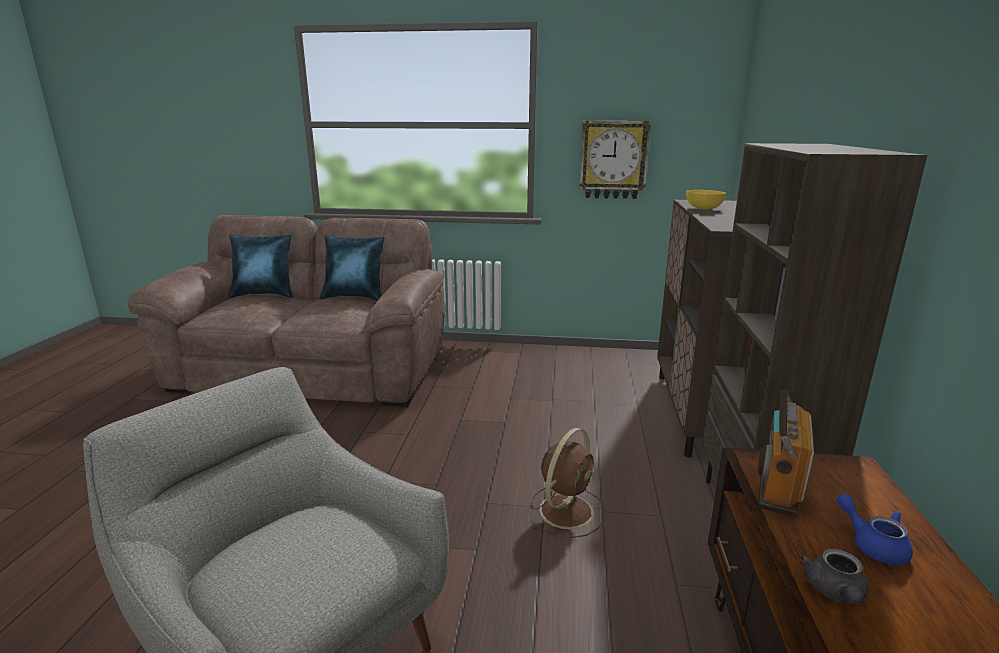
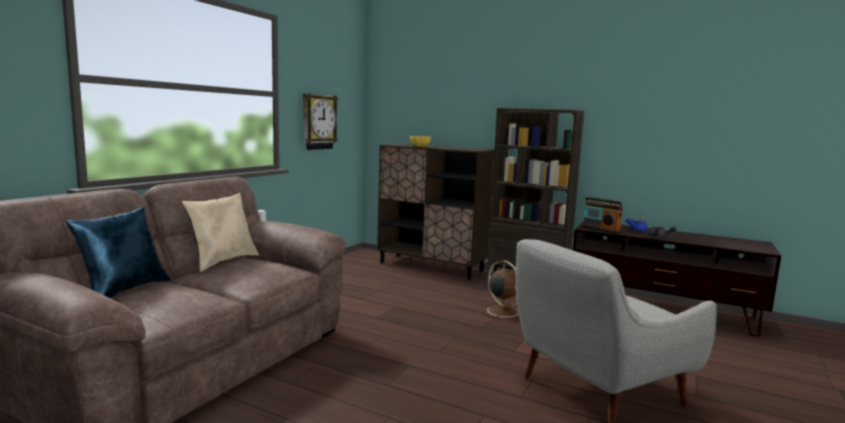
camera: 70 degrees left, 10 degrees down
blue pillow [320,235,385,301] -> beige pillow [182,193,259,272]

